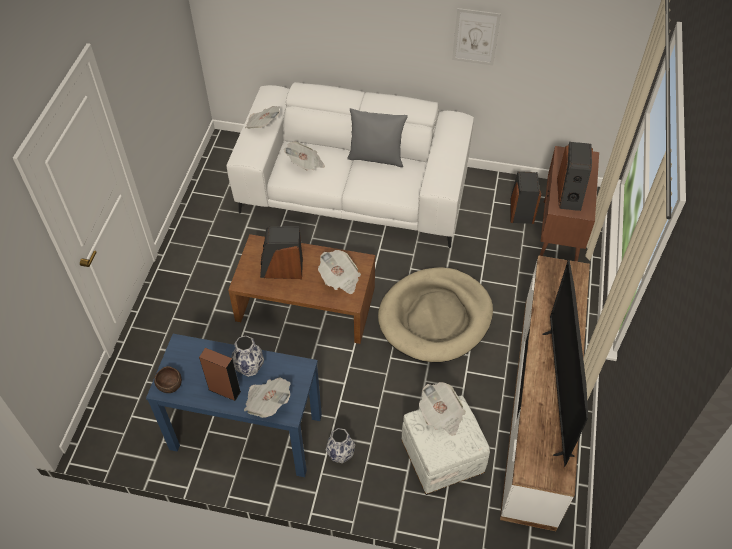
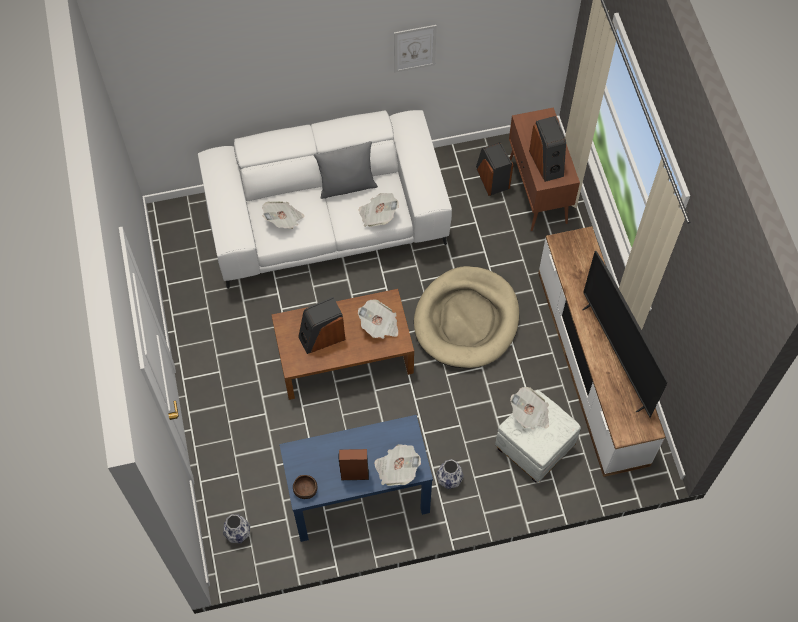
camera: 25 degrees left, 10 degrees up
vase [231,336,264,377] -> vase moved to [223,514,250,543]
newspaper [245,106,280,129] -> newspaper moved to [359,193,399,227]

